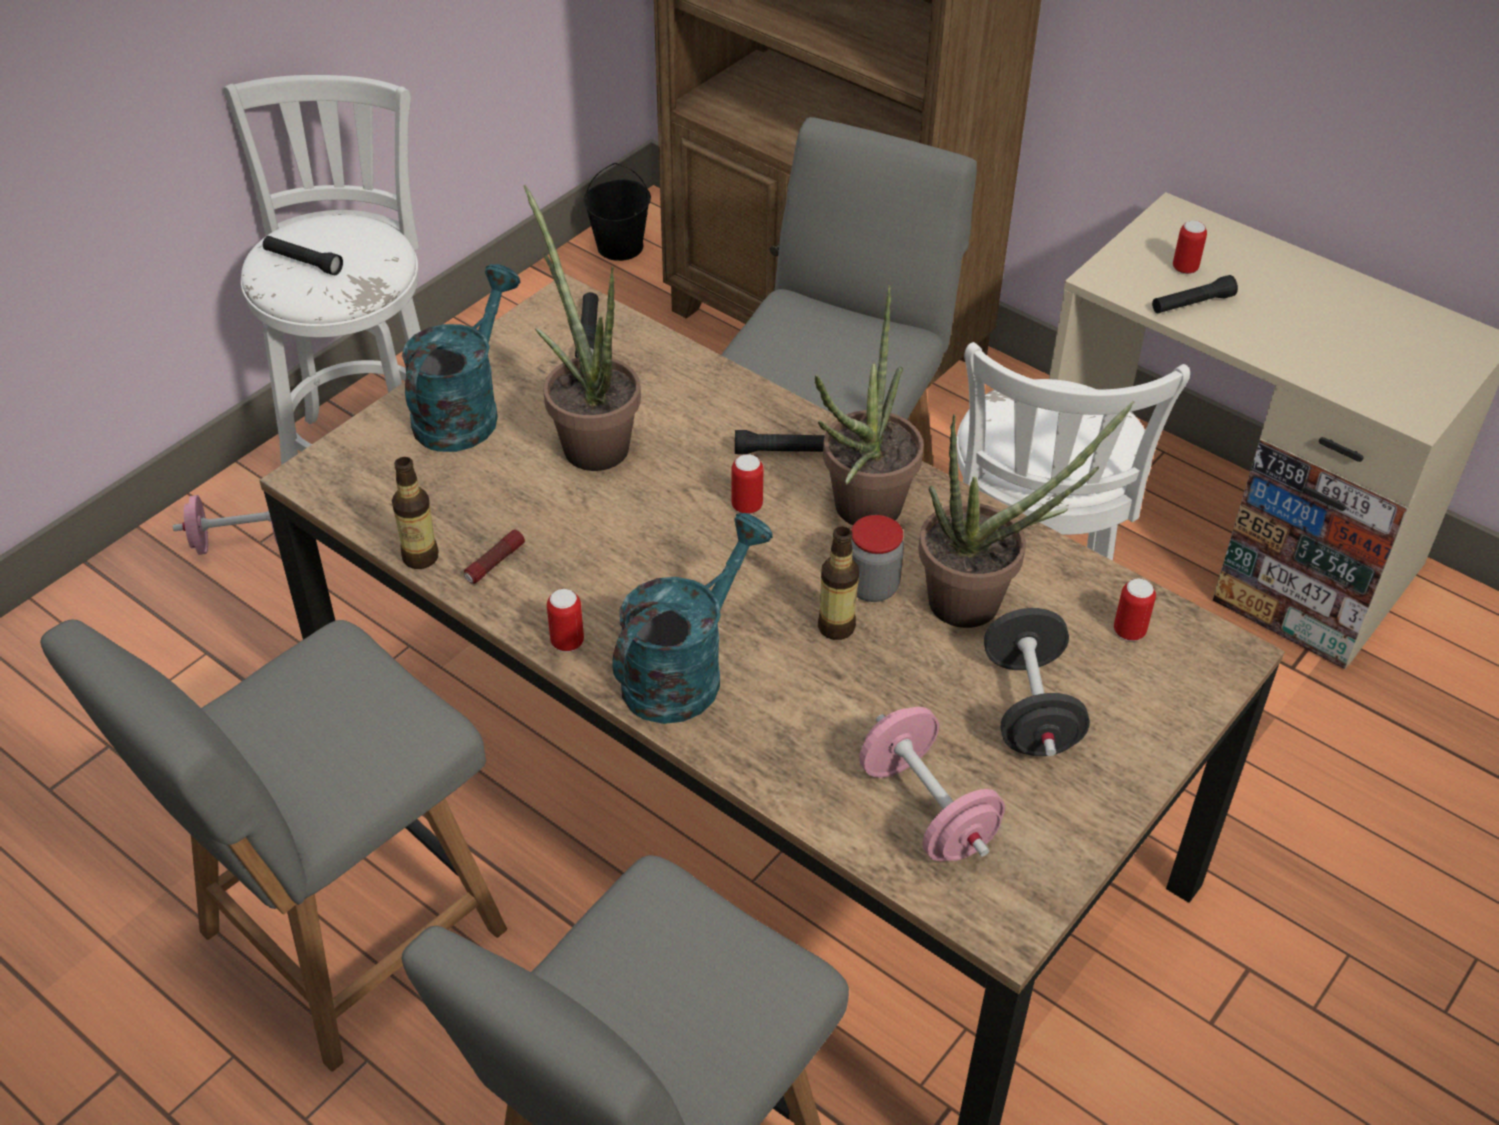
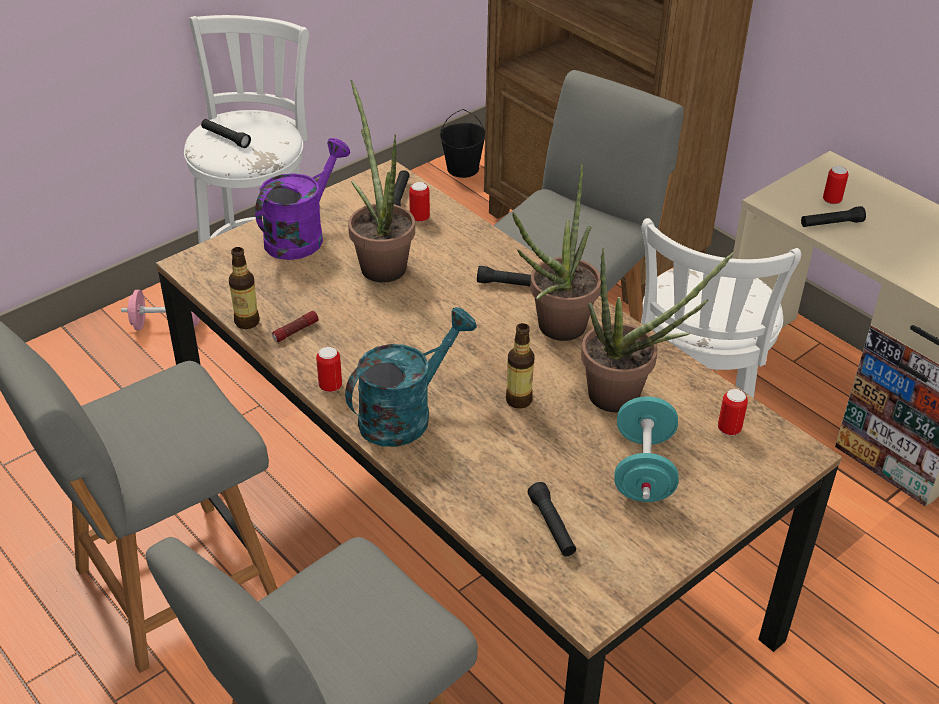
camera: 10 degrees right, 5 degrees down
turquoise watering can [402,264,521,452] -> purple watering can [255,138,350,260]
can [731,454,764,514] -> can moved to [409,182,430,222]
jar [851,515,904,602] -> none
pink dumbbell [859,707,1005,862] -> black flashlight [528,482,576,556]
black dumbbell [984,608,1090,756] -> turquoise dumbbell [614,397,679,502]

